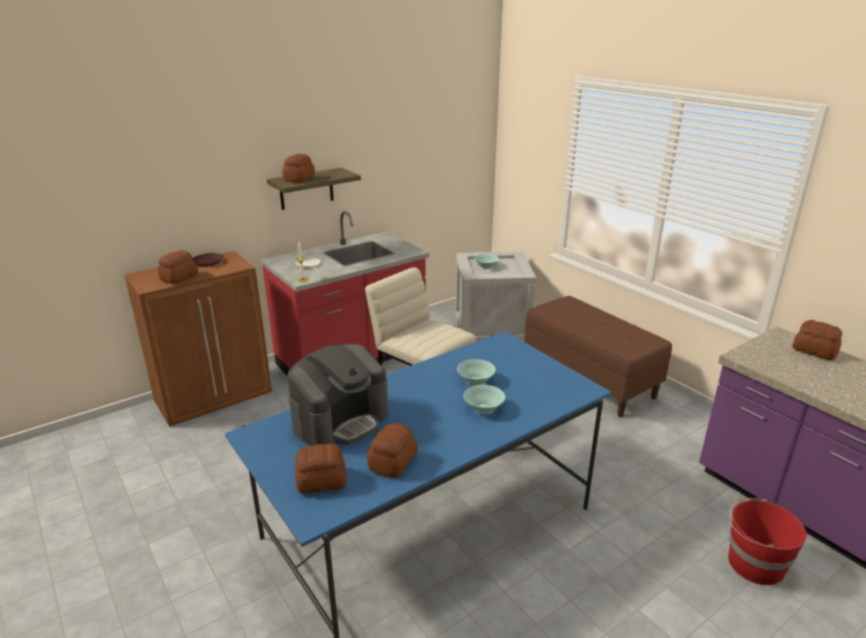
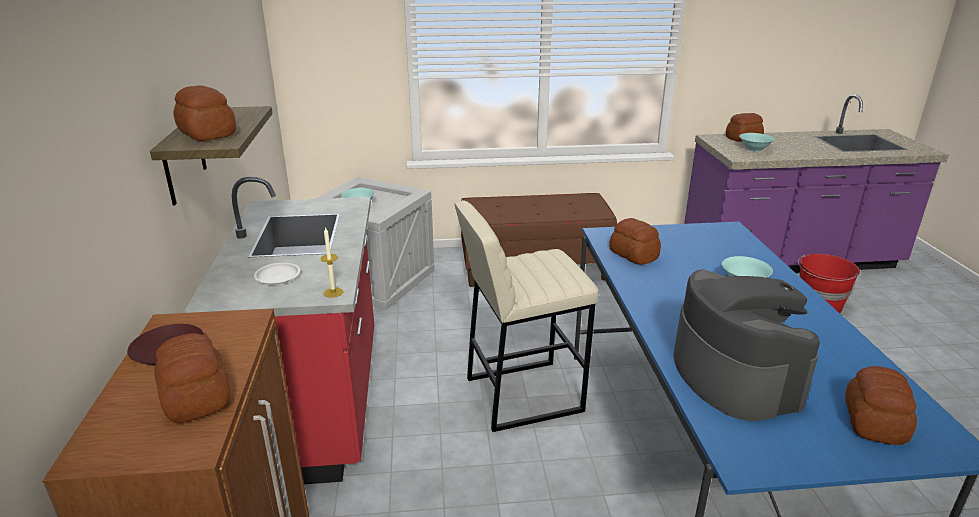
camera: 60 degrees left, 0 degrees up
bread [367,423,418,478] -> bread moved to [609,218,661,265]
turquoise bowl [457,359,496,386] -> turquoise bowl moved to [739,133,774,152]

